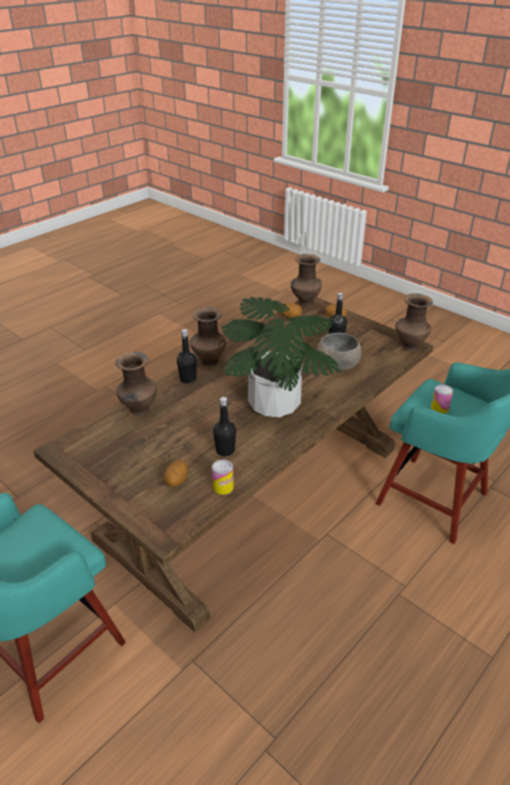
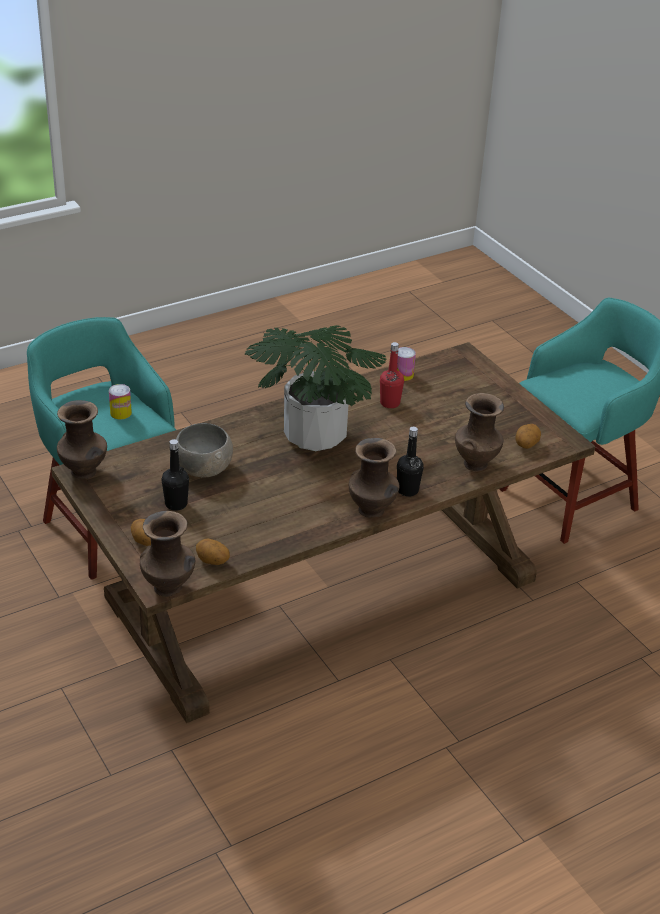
camera: 165 degrees left, 0 degrees up
potato [164,460,188,487] -> potato moved to [515,424,541,449]
black bottle [213,397,236,456] -> red bottle [380,342,404,408]

